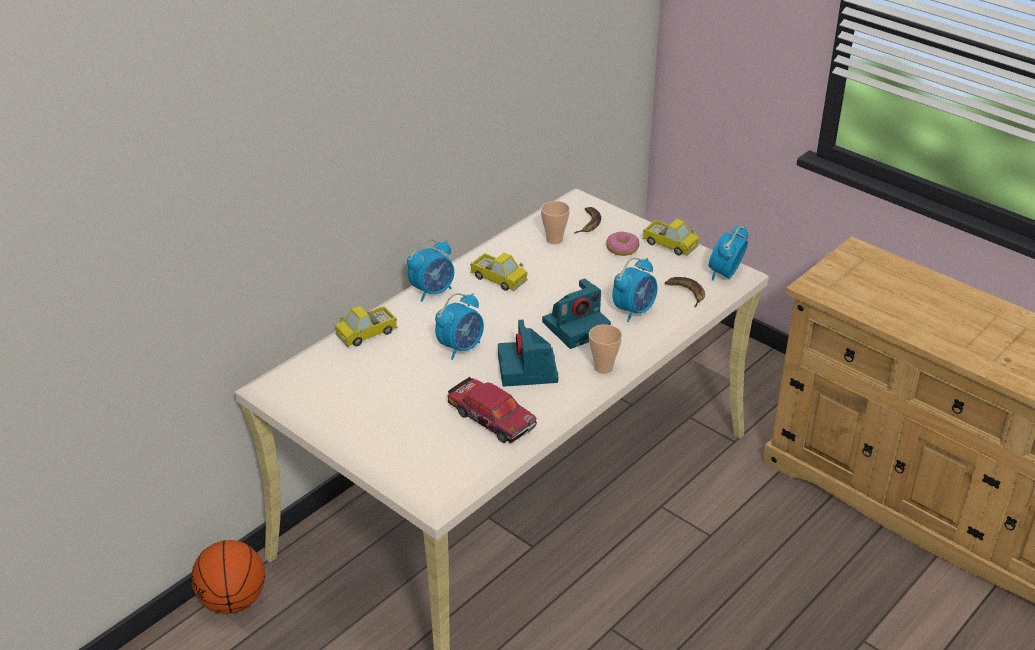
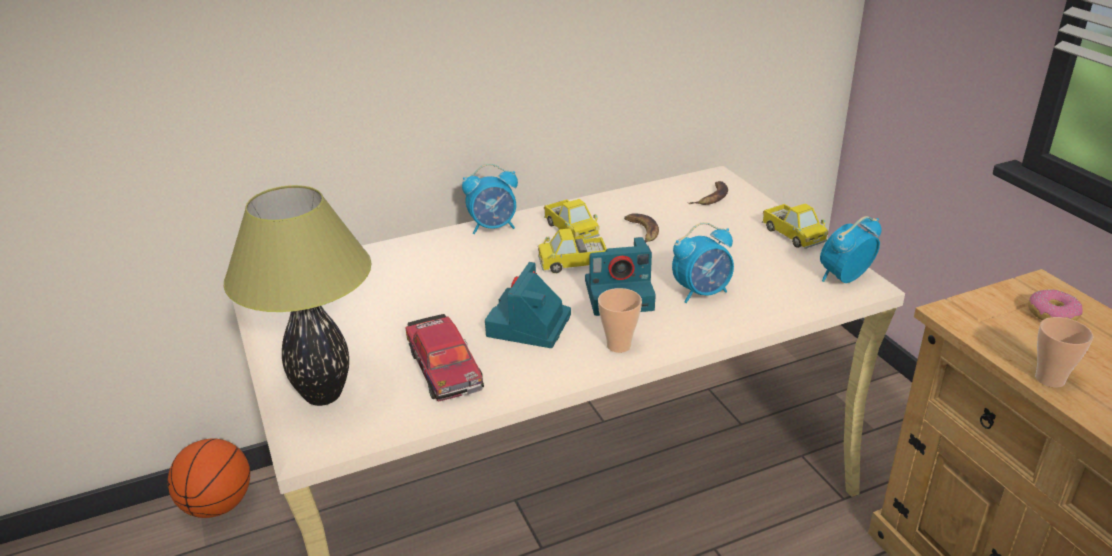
camera: 25 degrees right, 5 degrees down
toy truck [335,306,397,347] -> toy truck moved to [538,228,607,273]
alarm clock [435,293,484,360] -> none
cup [541,201,570,244] -> cup moved to [1035,317,1094,388]
donut [606,232,640,256] -> donut moved to [1028,289,1083,321]
banana [665,277,705,308] -> banana moved to [624,213,659,243]
none -> table lamp [224,185,372,406]

